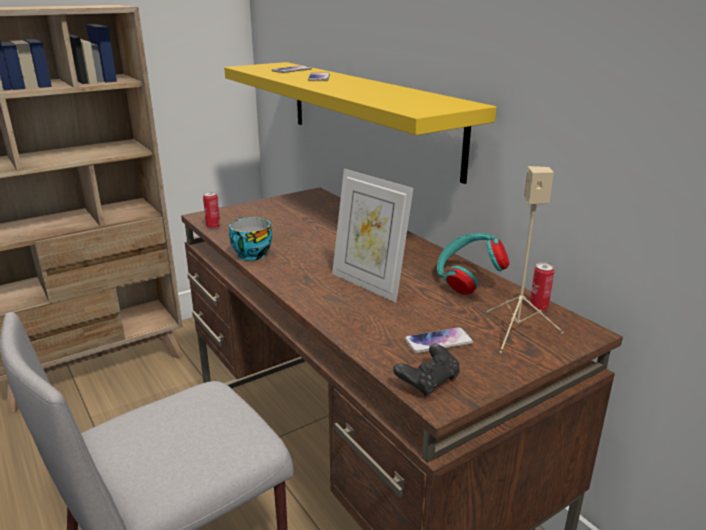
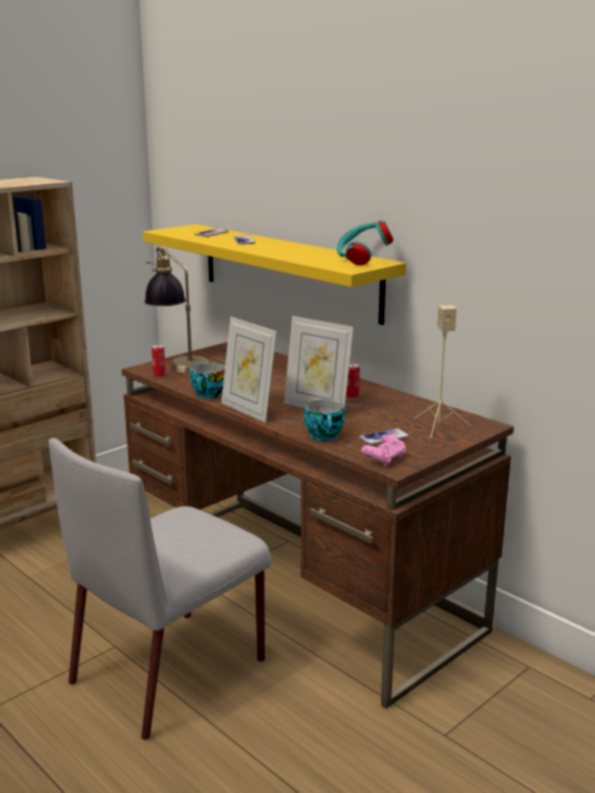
camera: 10 degrees left, 5 degrees down
black game controller [393,344,460,397] -> pink game controller [361,434,406,466]
turquoise headphones [437,233,509,295] -> turquoise headphones moved to [337,220,394,265]
can [530,262,554,312] -> can moved to [346,363,360,399]
none -> table lamp [144,245,209,373]
none -> picture frame [221,317,277,423]
none -> cup [304,399,345,441]

